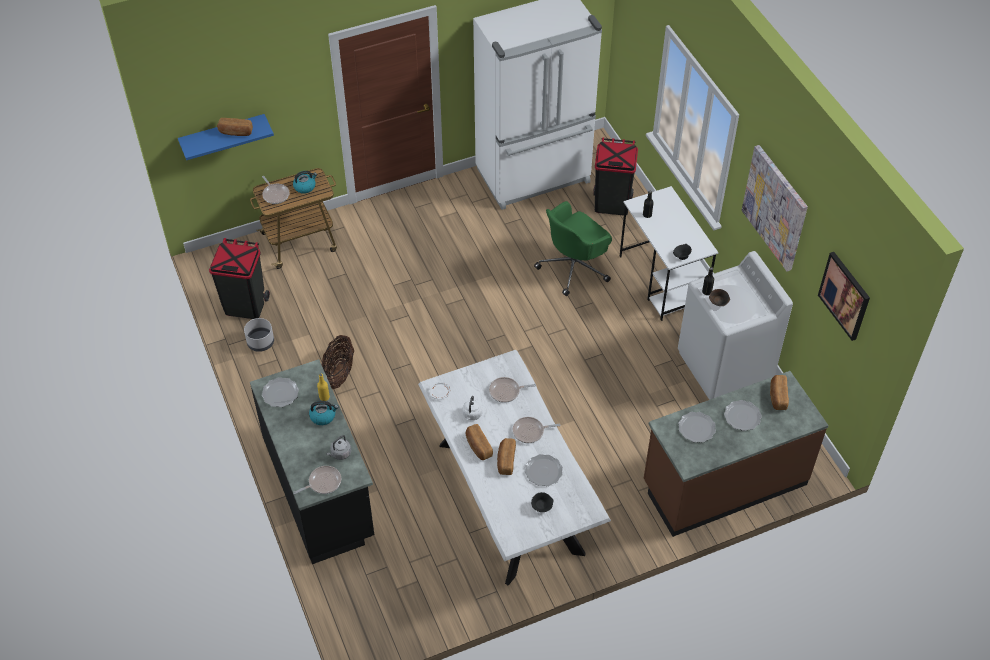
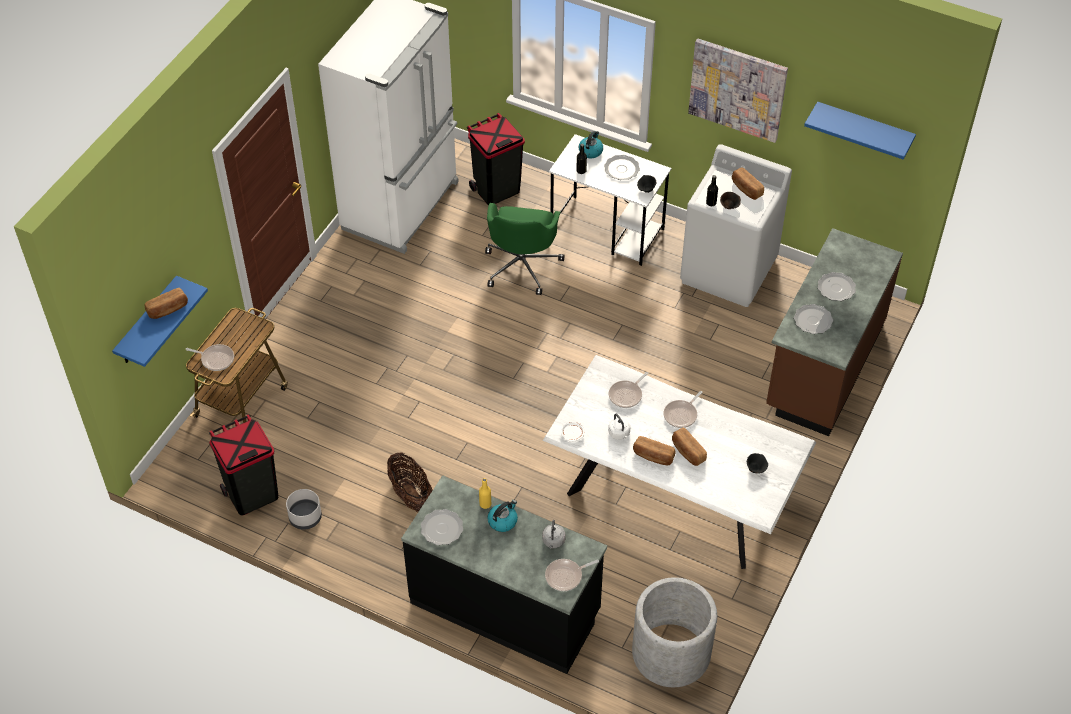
camera: 40 degrees left, 0 degrees up
kettle [293,171,317,194] -> kettle moved to [579,131,603,158]
frying pan [293,466,341,494] -> frying pan turned 135 degrees counterclockwise [545,559,599,591]
plate [525,454,563,486] -> plate moved to [604,155,640,180]
bread [770,375,789,410] -> bread moved to [732,167,764,200]
picture [818,252,870,341] -> blue shelf [804,102,916,160]
none -> grey planter [632,577,717,687]

